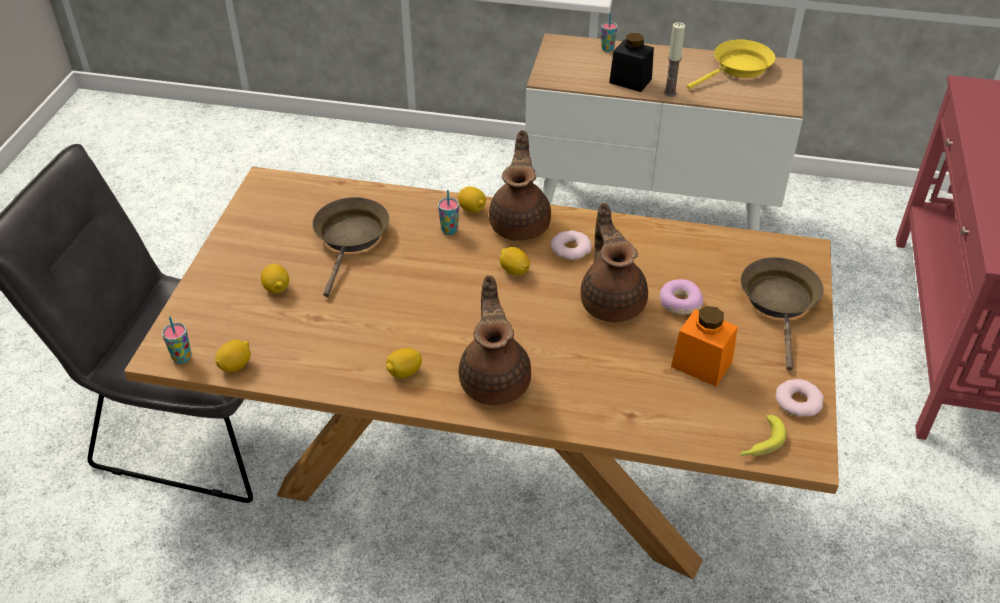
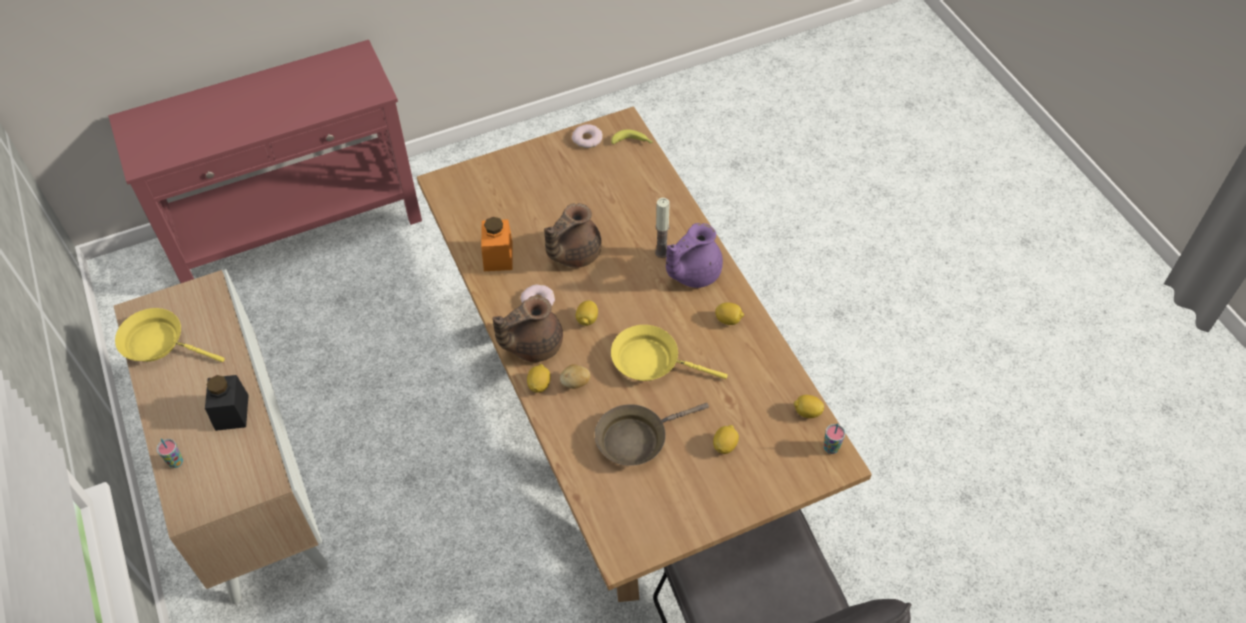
camera: 125 degrees left, 10 degrees up
cup [438,190,459,235] -> potato [560,364,590,389]
brown teapot [459,275,531,405] -> purple teapot [666,223,723,288]
donut [659,279,703,315] -> none
candle [664,22,685,97] -> candle moved to [655,198,670,258]
orange jar [671,306,738,387] -> orange jar moved to [481,217,513,271]
brown frying pan [741,257,824,371] -> none
none -> yellow frying pan [611,325,728,381]

